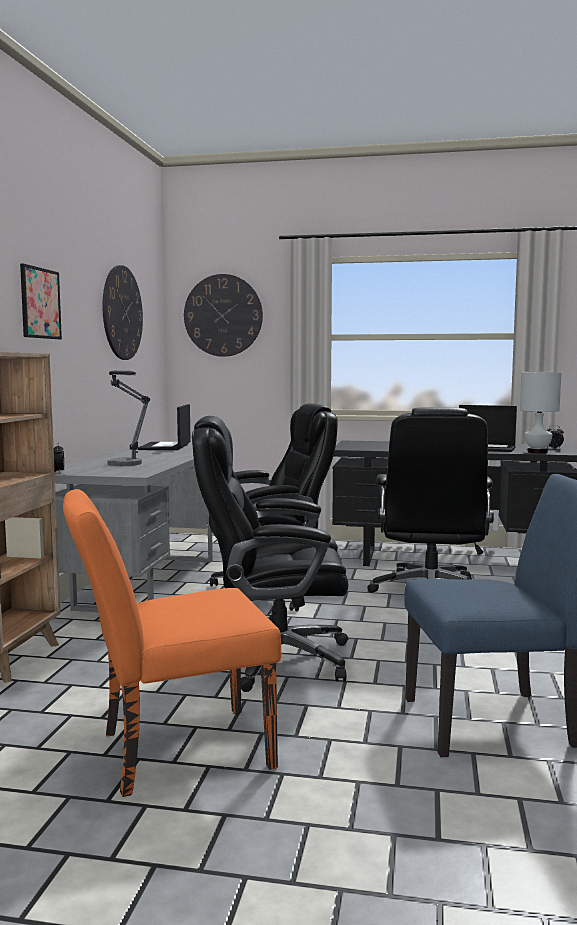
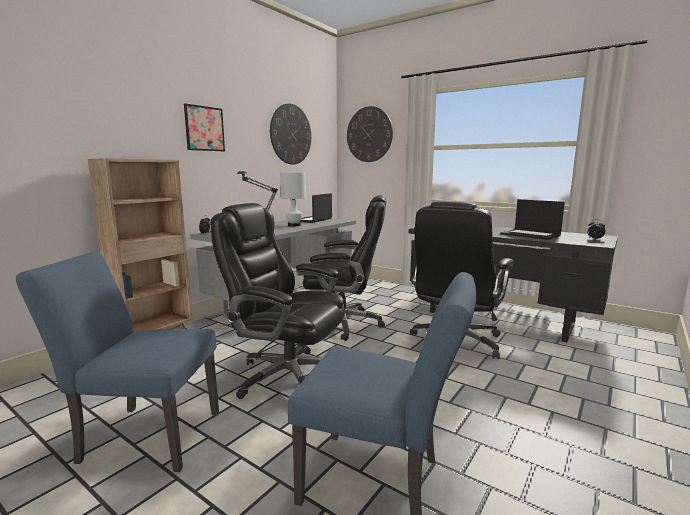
camera: 25 degrees right, 5 degrees up
orange chair [63,489,281,797] -> blue chair [16,251,219,472]
white table lamp [520,372,562,454] -> white table lamp moved to [280,172,306,226]

